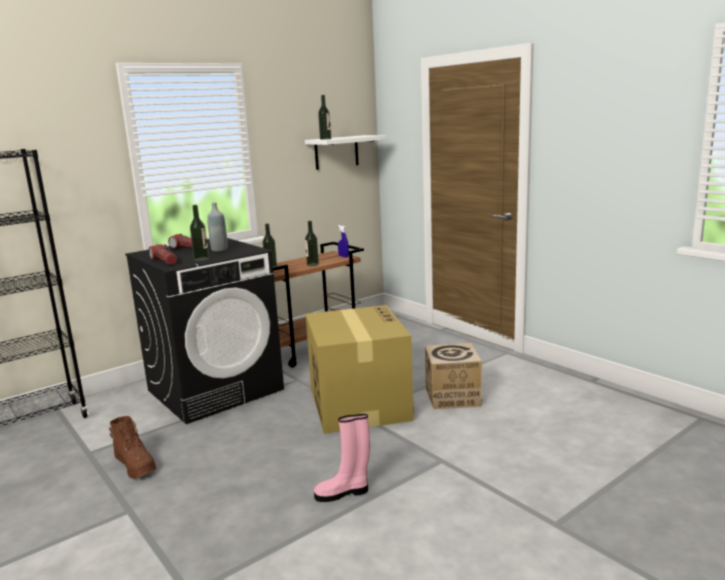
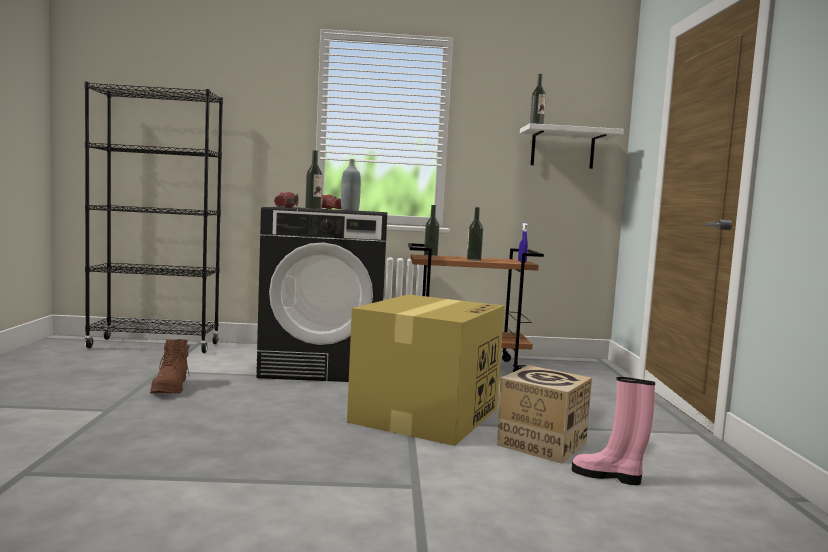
camera: 35 degrees right, 10 degrees down
pink boot [314,414,370,502] -> pink boot moved to [572,377,655,485]

